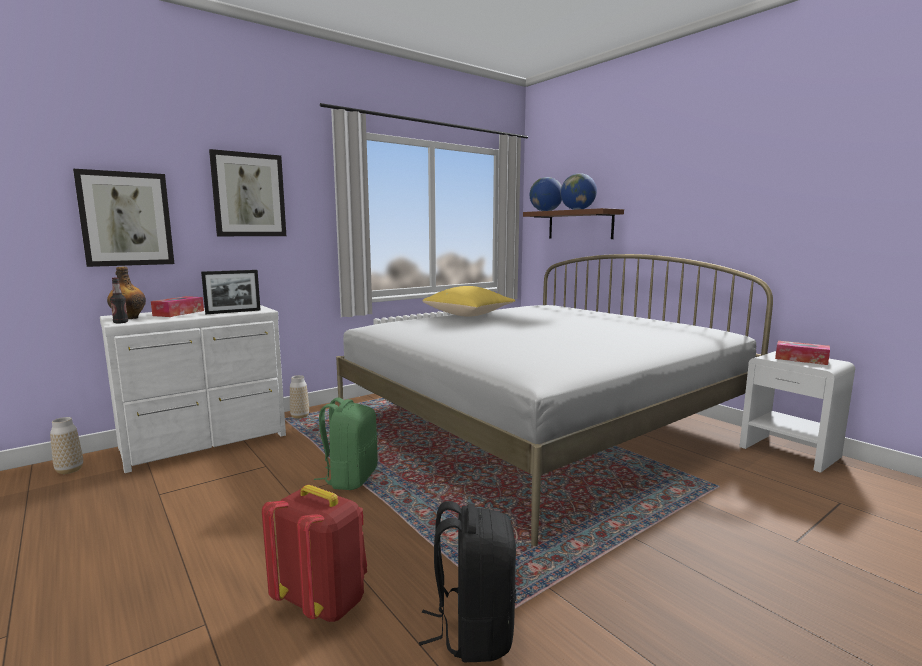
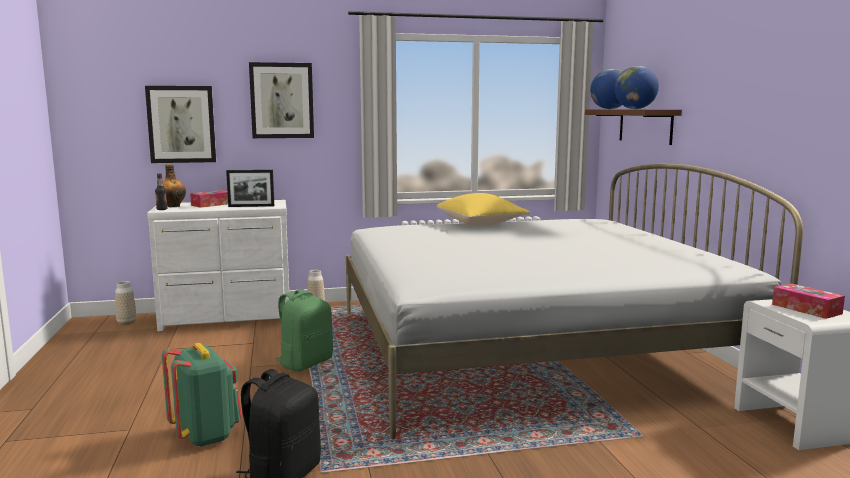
camera: 25 degrees right, 0 degrees up
red backpack [262,485,367,622] -> green backpack [162,343,242,447]

